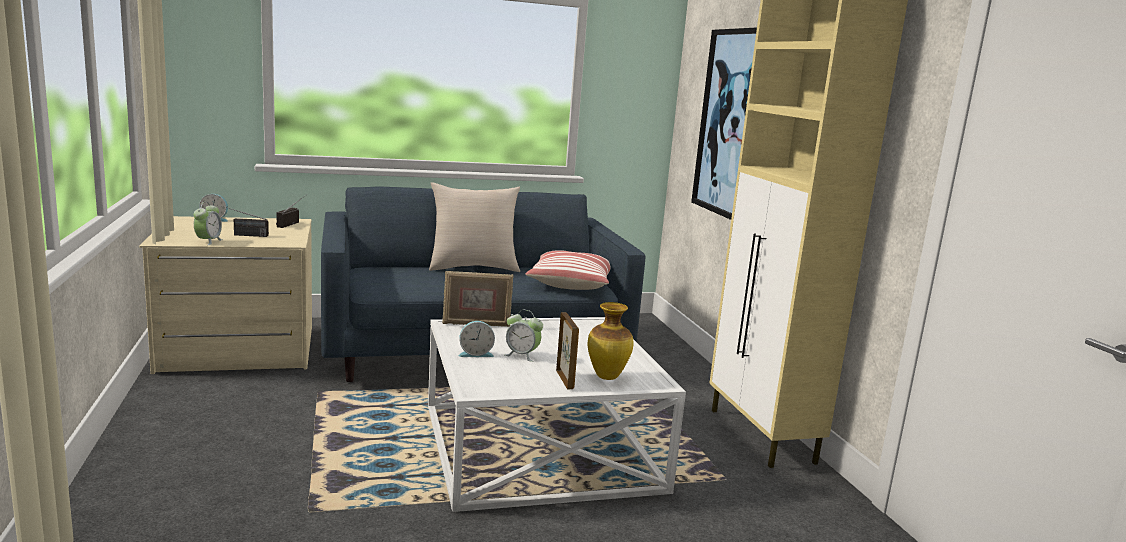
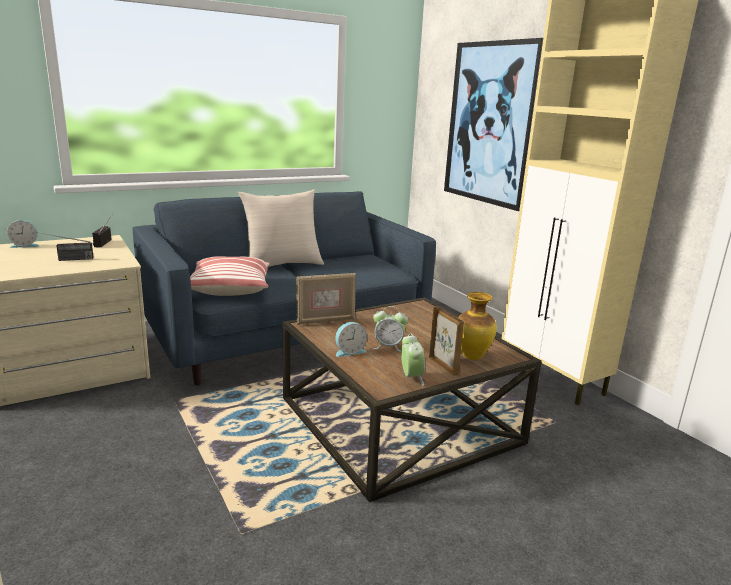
camera: 15 degrees left, 5 degrees up
alarm clock [194,202,223,245] -> alarm clock moved to [401,333,425,386]
white coffee table [428,317,686,512] -> brown coffee table [282,297,542,502]
pillow [525,250,611,290] -> pillow moved to [190,256,270,296]

